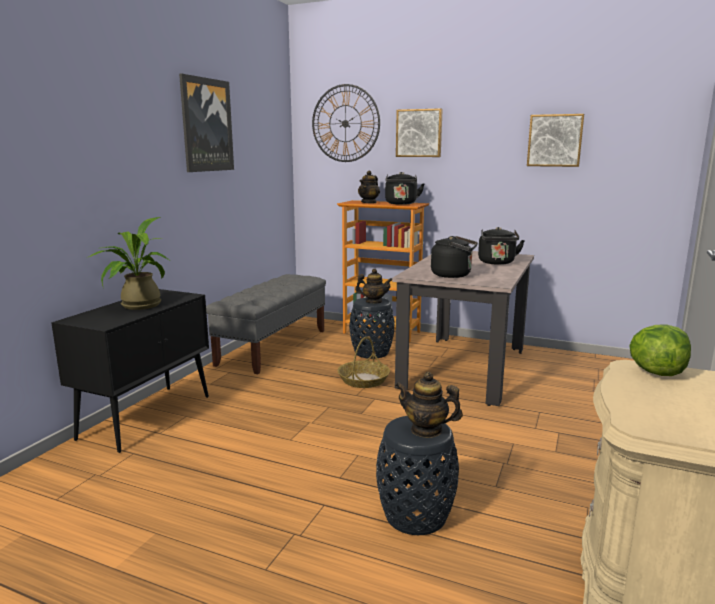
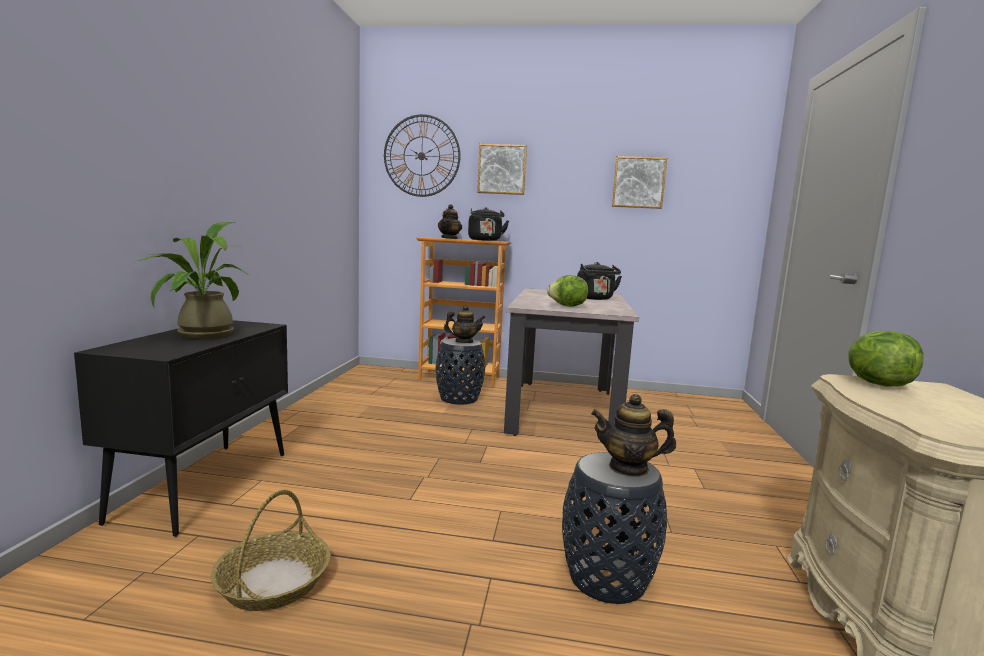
camera: 15 degrees left, 5 degrees down
picture [179,73,234,172] -> none
grey bench [206,274,326,374] -> none
basket [337,337,390,388] -> basket moved to [211,490,331,611]
black kettle [431,236,478,278] -> lettuce [547,275,588,307]

